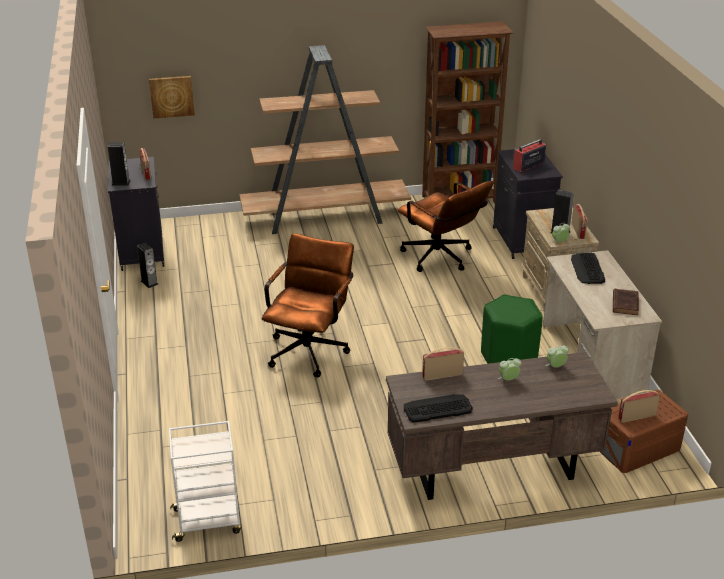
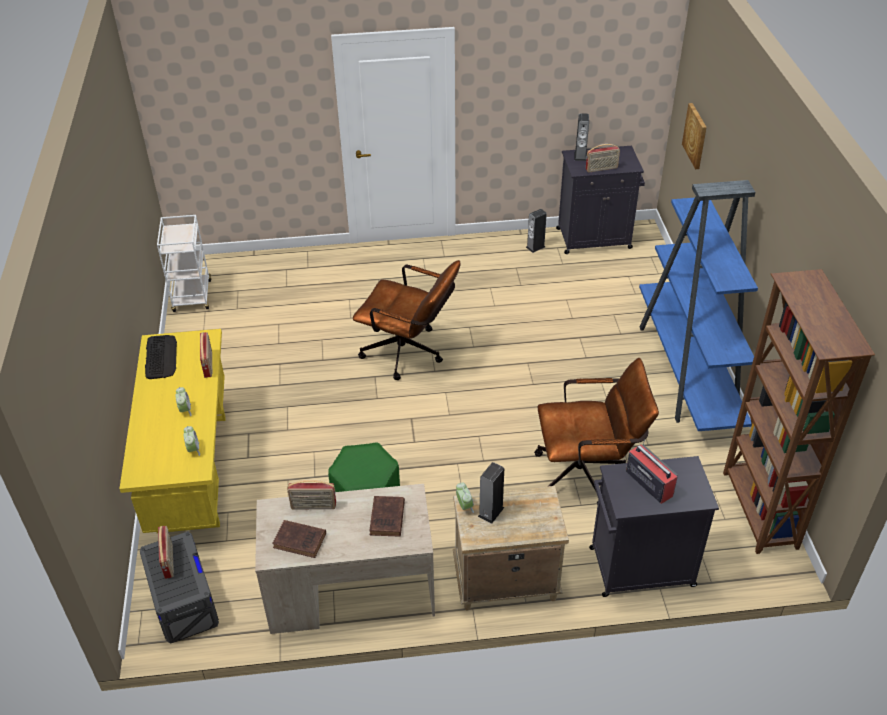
camera: 95 degrees right, 10 degrees up
brown bookcase [239,45,411,234] -> blue bookcase [639,180,758,431]
brown desk [386,352,618,500] -> yellow desk [120,329,226,533]
brown office chair [398,181,493,272] -> brown office chair turned 150 degrees counterclockwise [534,358,659,505]
keyboard [571,253,605,284] -> brown book [369,496,405,537]
radio [572,204,588,239] -> radio moved to [287,480,336,509]
brown storage box [599,390,688,473] -> grey storage box [140,531,219,644]

